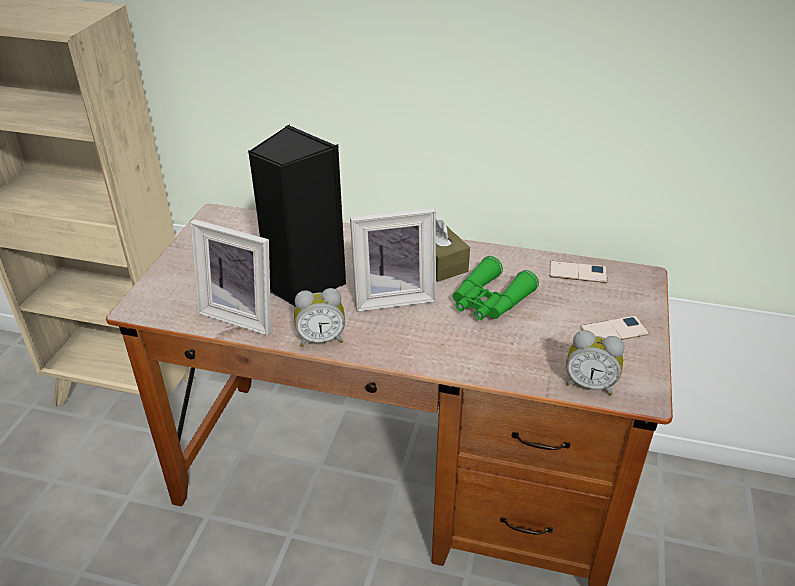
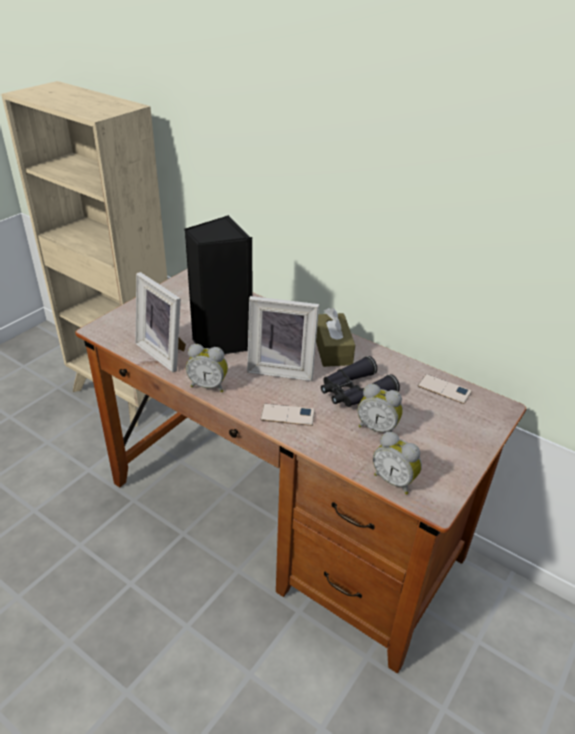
camera: 20 degrees right, 0 degrees up
green binoculars [453,256,539,320] -> black binoculars [321,356,400,407]
phone [580,316,649,340] -> phone moved to [260,404,315,426]
none -> alarm clock [357,384,403,432]

